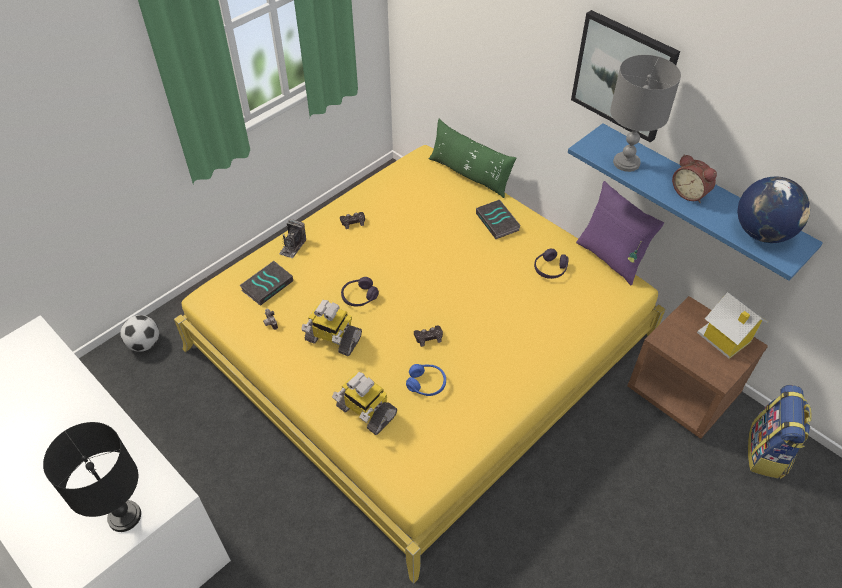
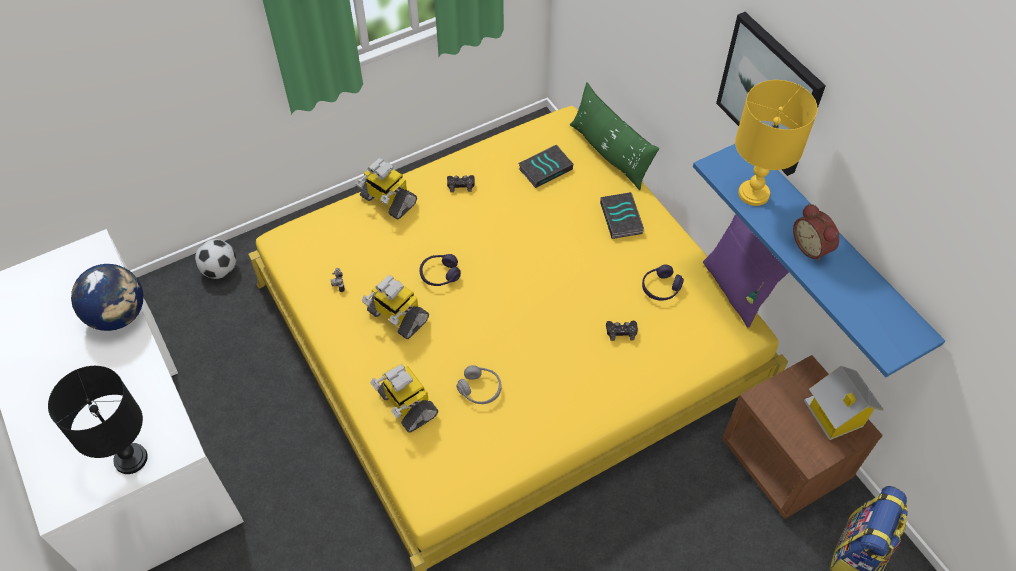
camera: 15 degrees right, 5 degrees up
book [239,261,293,306] -> book moved to [518,144,573,188]
camera [279,219,306,258] -> toy robot [355,158,417,219]
blue headphones [406,364,446,396] -> grey headphones [456,365,501,404]
black game controller [414,325,443,347] -> black game controller moved to [606,321,638,341]
grey table lamp [610,55,681,172] -> yellow table lamp [735,80,818,206]
globe [738,177,810,243] -> globe moved to [71,264,144,331]

